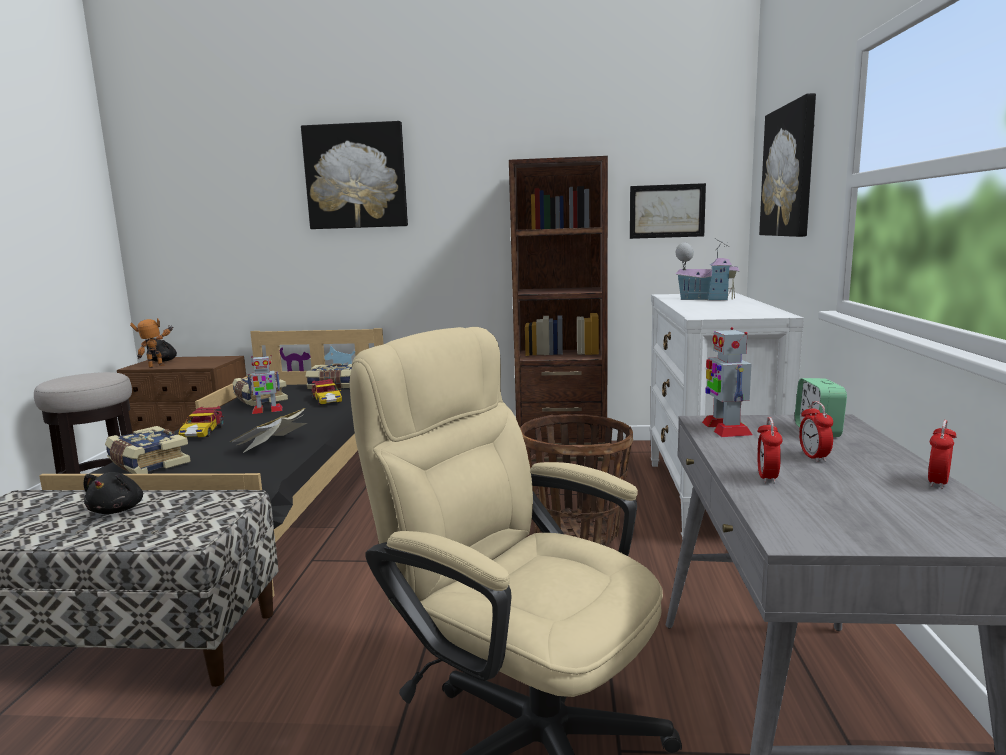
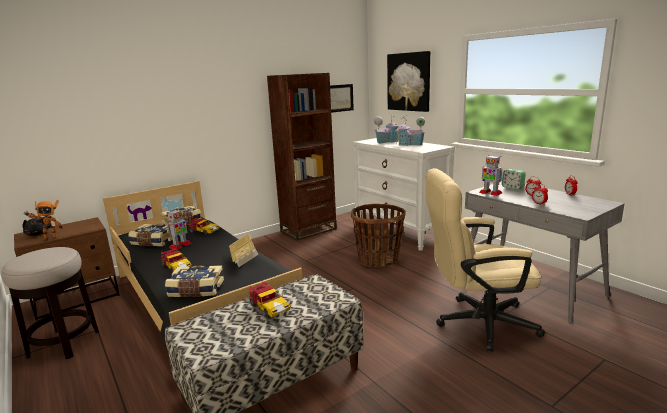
camera: 40 degrees left, 5 degrees up
black plush toy [84,472,143,514] -> toy car [249,282,290,317]
toy robot [130,318,173,368] -> toy robot turned 135 degrees counterclockwise [23,200,63,241]
picture [301,121,408,229] -> none
none -> toy house [395,115,426,146]

